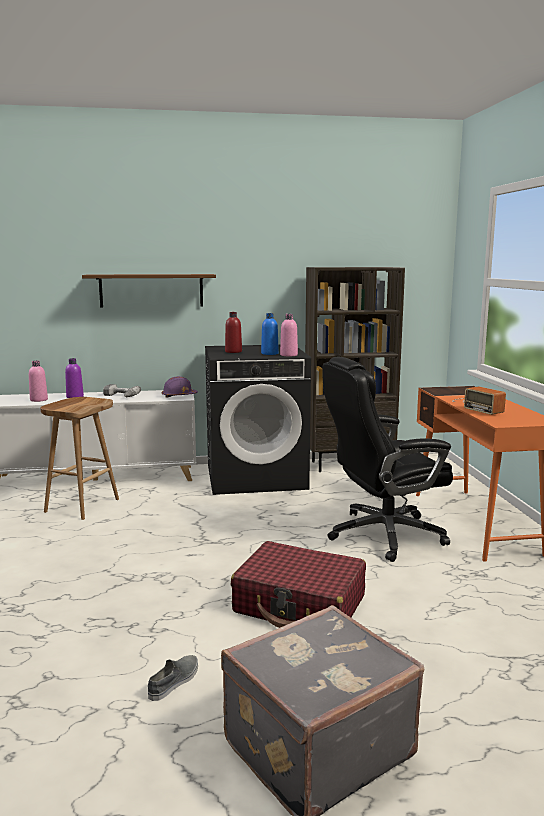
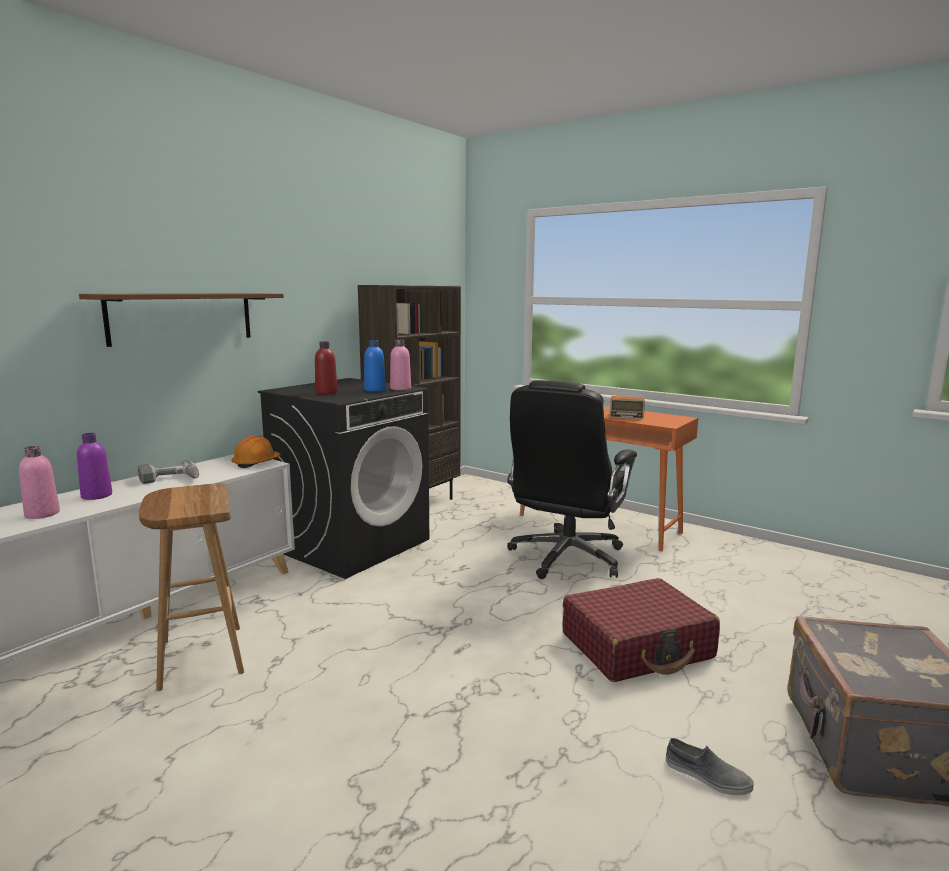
camera: 45 degrees left, 0 degrees up
grey shoe [148,655,198,701] -> grey shoe turned 135 degrees clockwise [666,738,754,795]
purple hard hat [162,376,198,398] -> orange hard hat [231,435,281,468]

